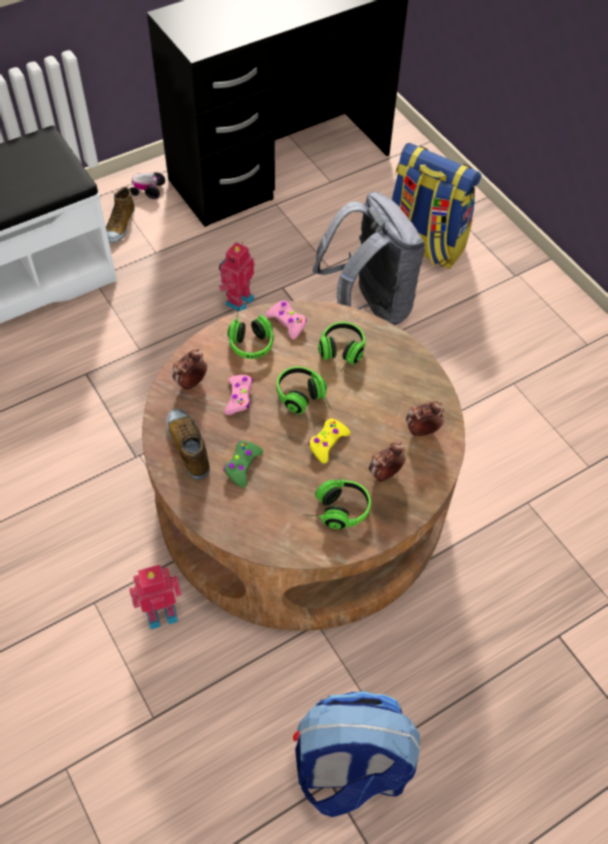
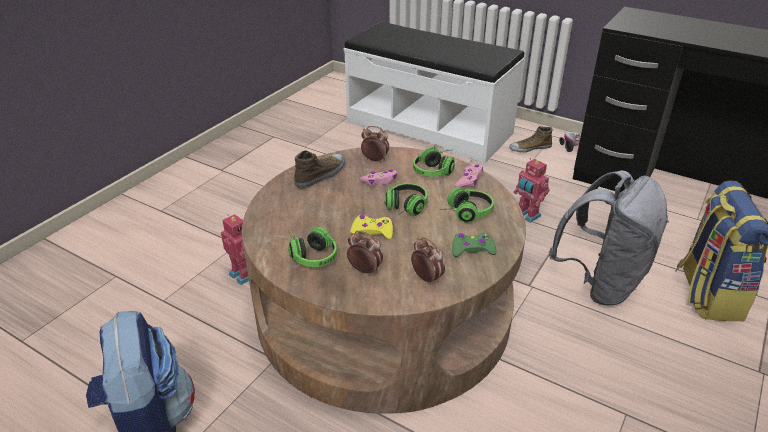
camera: 65 degrees right, 20 degrees down
toy robot [219,242,255,311] -> toy robot turned 135 degrees counterclockwise [513,158,550,223]
green game controller [223,441,263,488] -> green game controller moved to [452,232,497,257]

